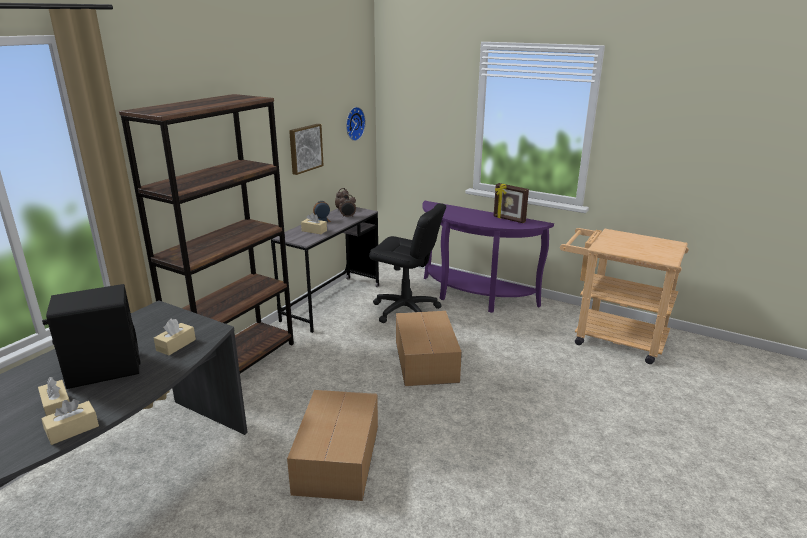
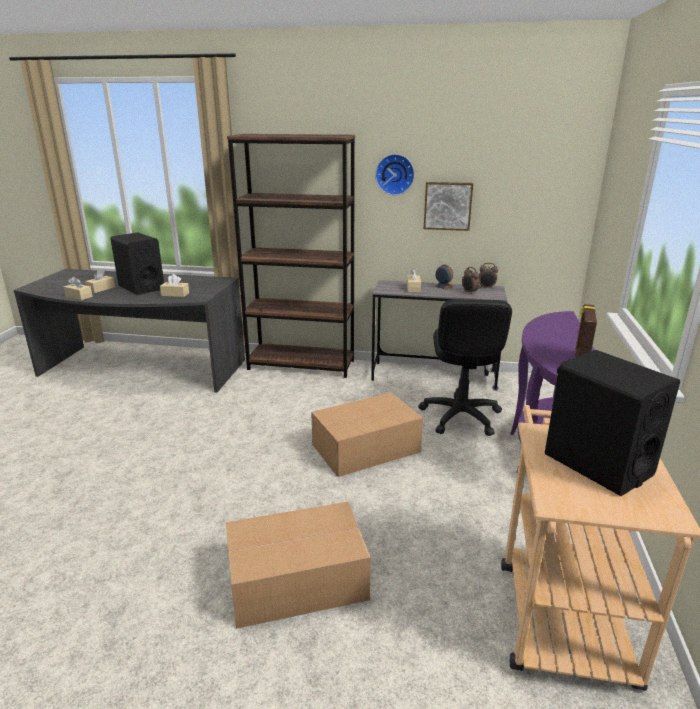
camera: 70 degrees right, 0 degrees up
cardboard box [287,390,378,501] -> cardboard box moved to [226,502,371,629]
wall clock [346,107,366,141] -> wall clock moved to [375,154,415,195]
none -> black speaker [545,350,680,496]

